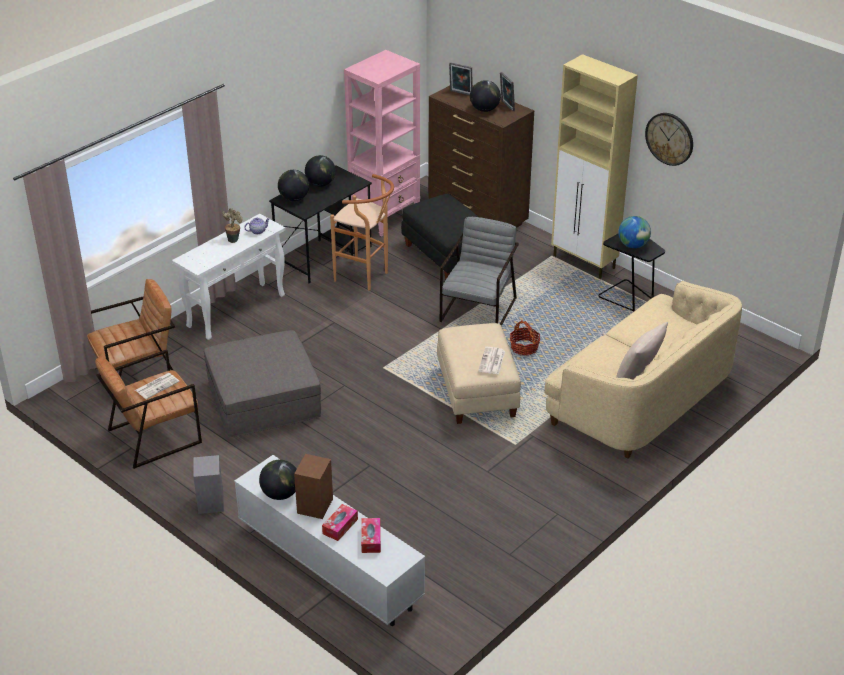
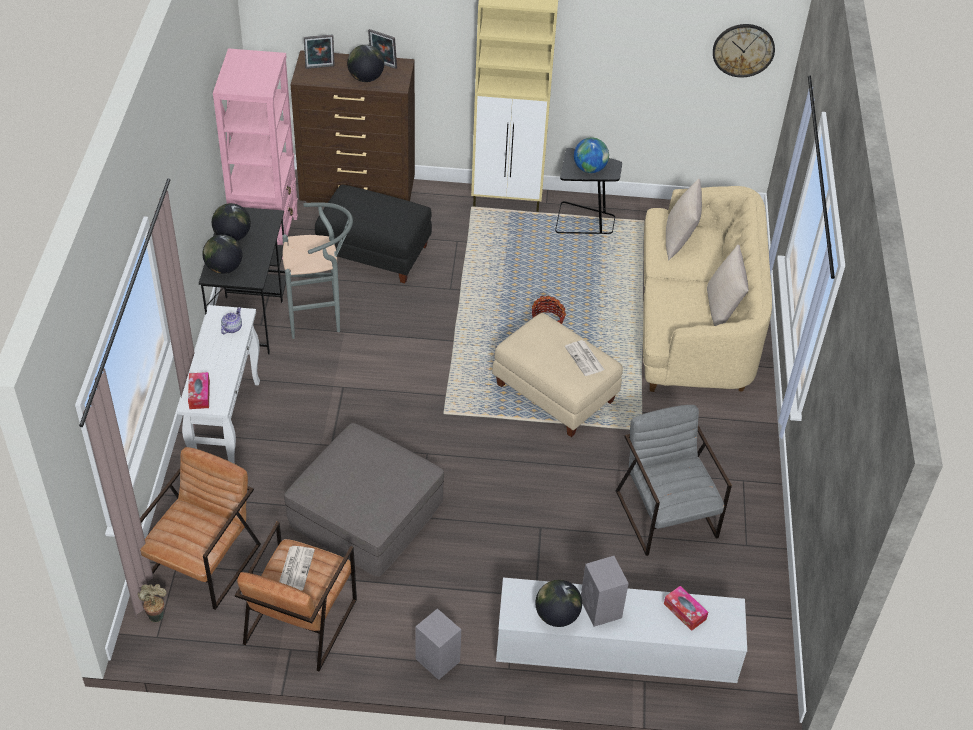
camera: 40 degrees left, 10 degrees up
potted plant [223,208,242,243] -> potted plant moved to [138,584,167,622]
brown speaker [294,454,333,519] -> grey speaker [581,556,629,627]
tissue box [322,504,358,541] -> tissue box moved to [188,372,210,409]
brown stool [330,174,394,291] -> grey stool [282,202,353,339]
grey armchair [440,217,519,326] -> grey armchair moved to [616,405,732,556]
wall clock [645,113,693,166] -> wall clock moved to [713,24,775,78]
none -> beige pillow [666,179,702,261]

